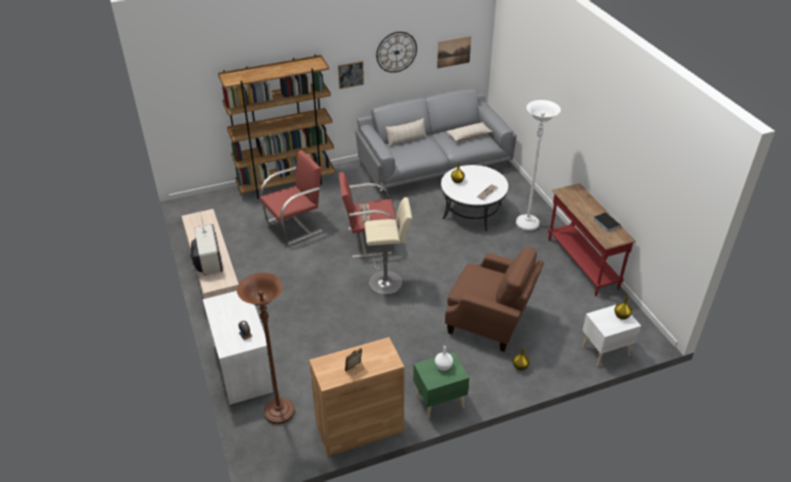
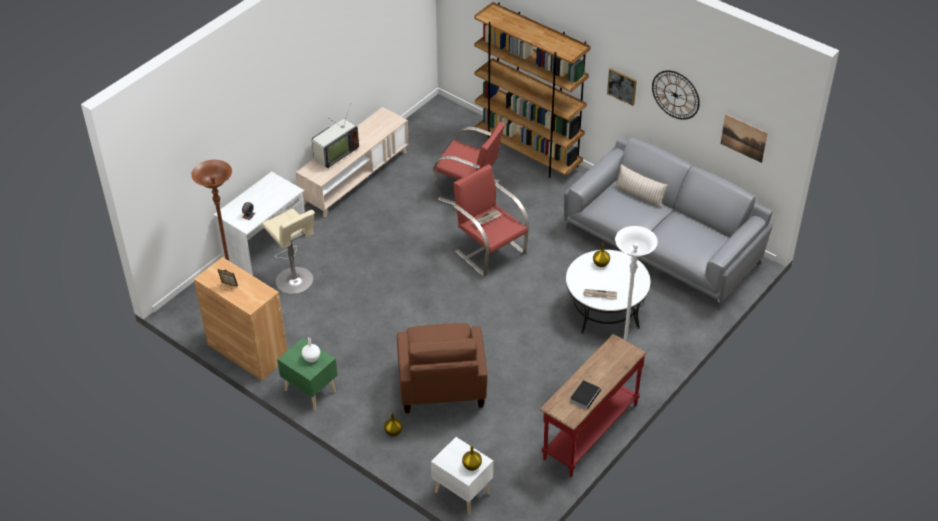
camera: 60 degrees right, 5 degrees up
beige stool [364,197,412,294] -> beige stool moved to [262,208,315,294]
beige pillow [446,122,493,141] -> none

